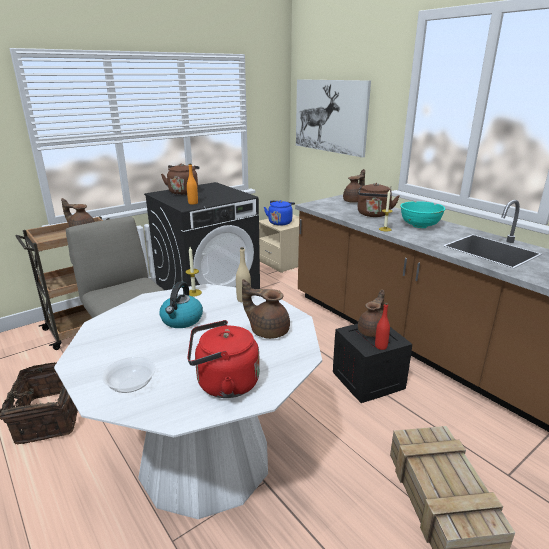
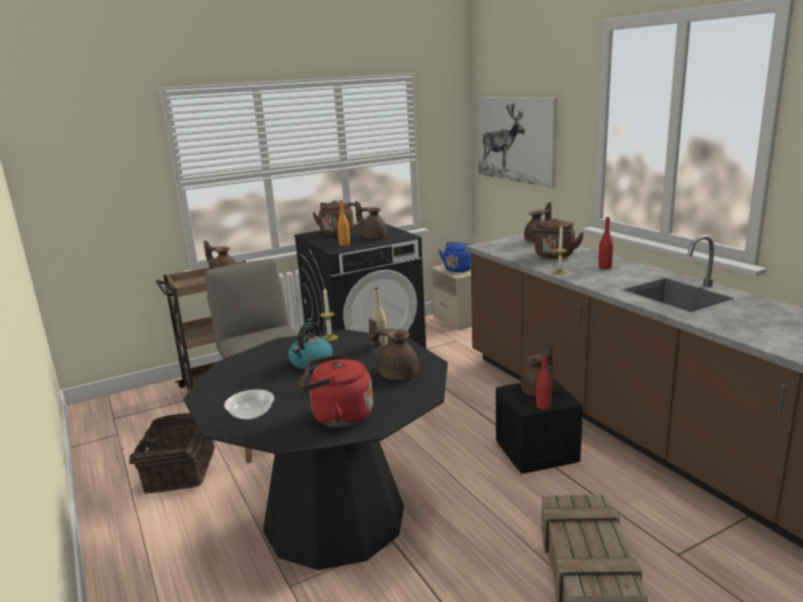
camera: 10 degrees right, 5 degrees down
white dining table [54,284,322,519] -> black dining table [183,330,448,570]
turquoise bowl [400,201,445,228] -> red bottle [598,217,613,269]
none -> brown teapot [355,201,387,239]

